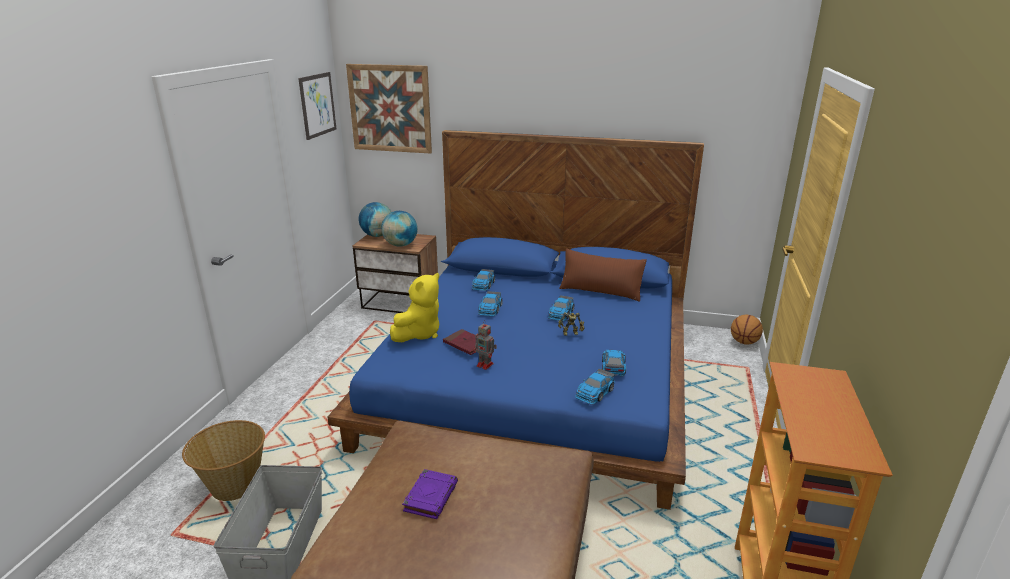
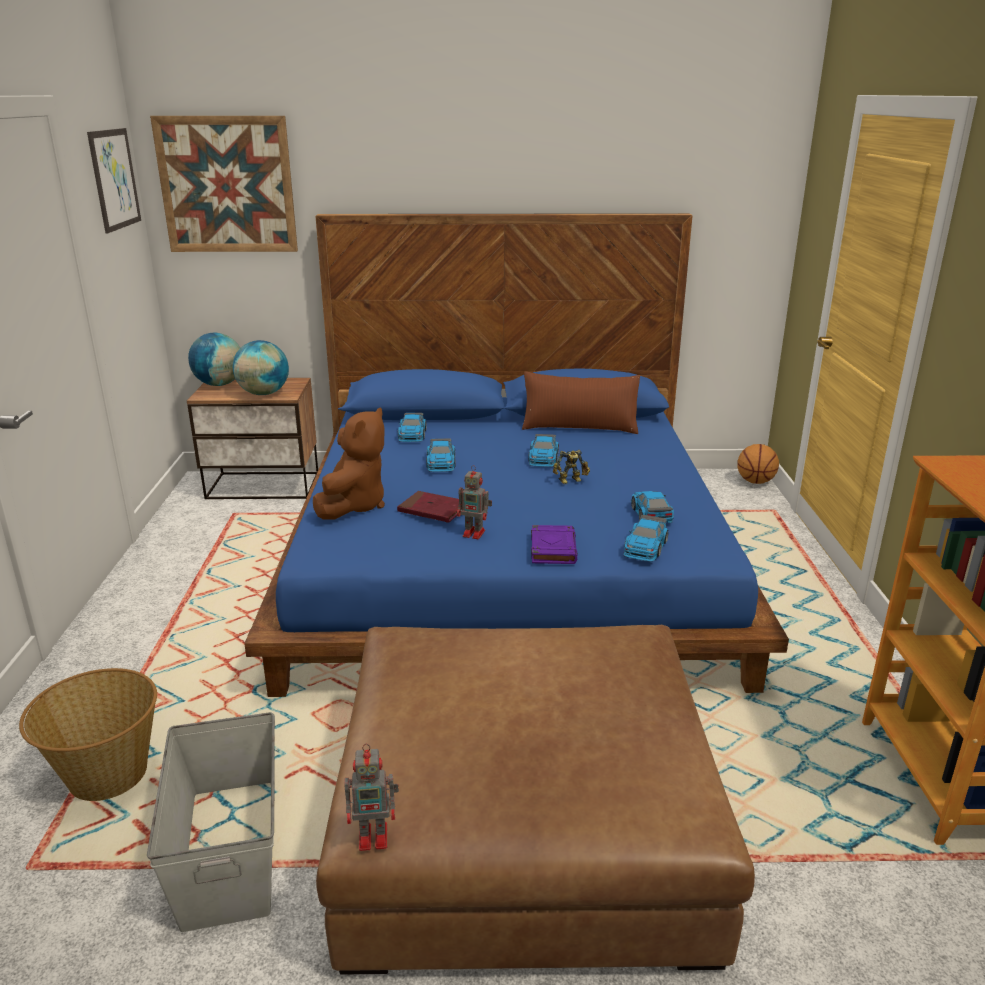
camera: 15 degrees left, 0 degrees up
yellow plush toy [390,273,439,342] -> brown plush toy [313,408,385,520]
purple book [402,469,458,519] -> purple book moved to [531,525,578,564]
none -> toy robot [344,744,399,851]

